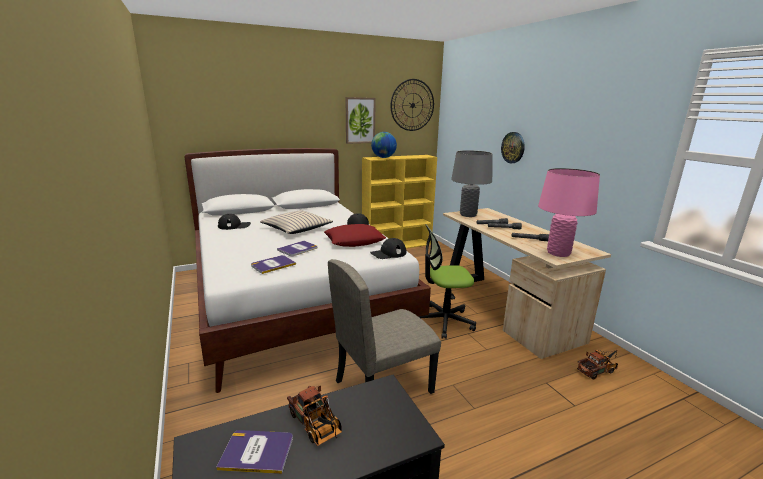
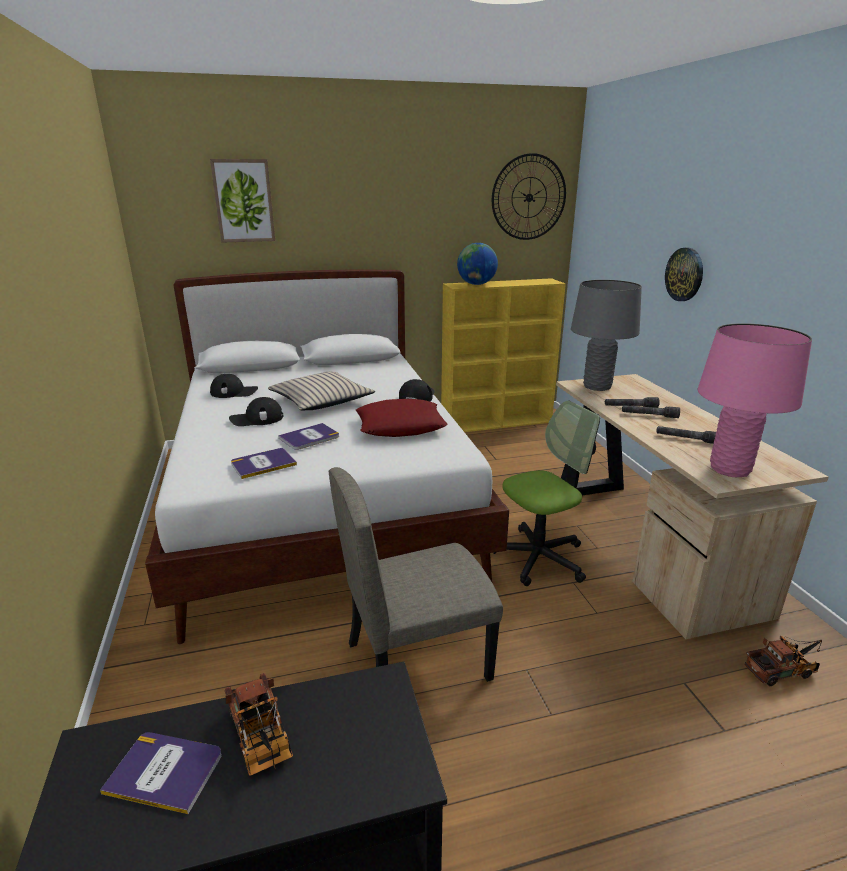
camera: 10 degrees right, 5 degrees up
picture [346,97,376,144] -> picture moved to [210,159,275,243]
black cap [370,238,406,259] -> black cap moved to [229,397,283,426]
office chair [419,224,476,339] -> office chair turned 150 degrees clockwise [493,401,600,586]

